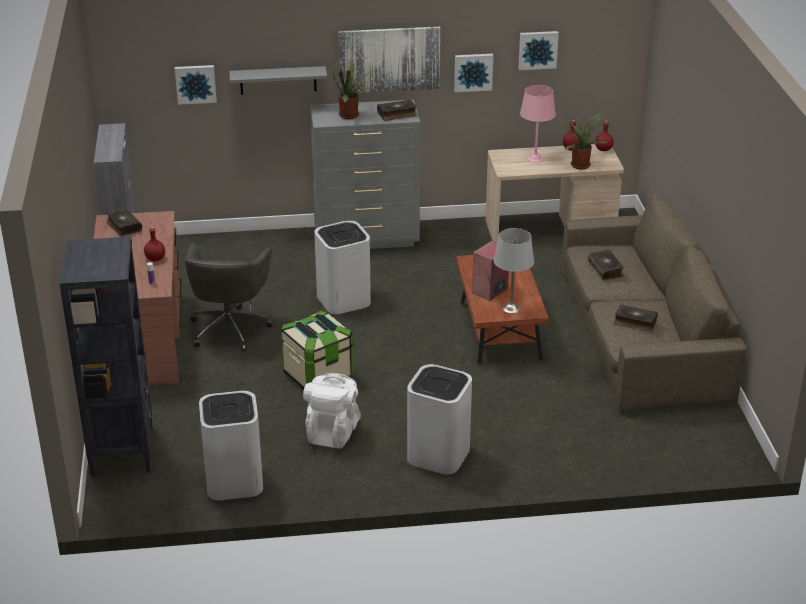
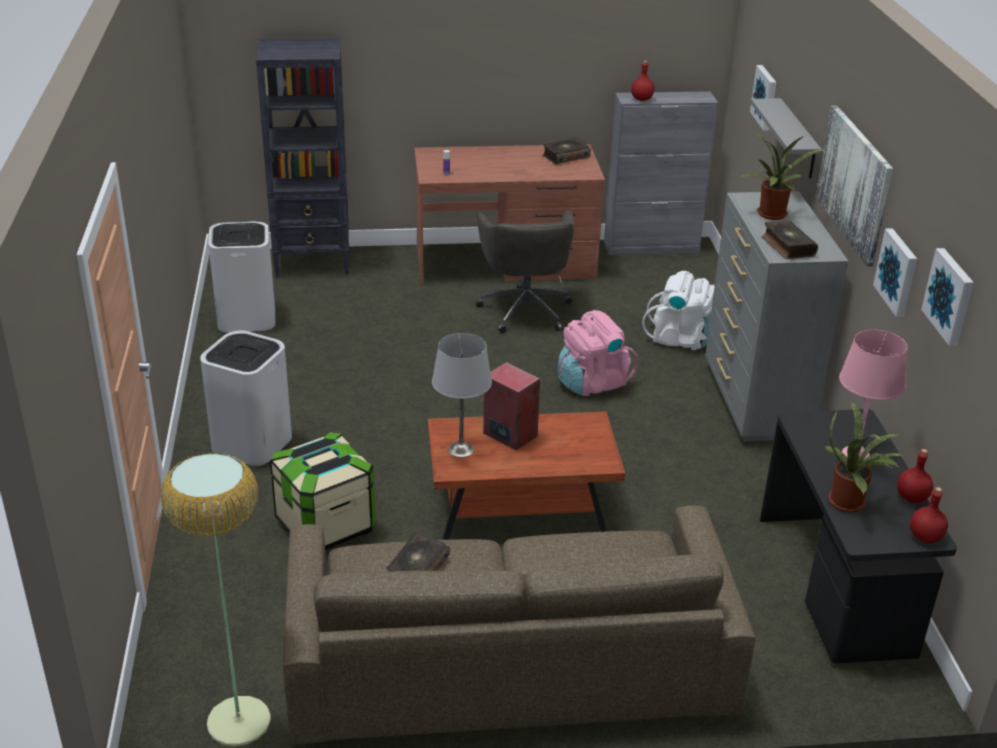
camera: 90 degrees right, 0 degrees up
red bottle [144,226,165,261] -> red bottle moved to [631,61,654,101]
grey office chair [184,243,273,352] -> grey office chair turned 105 degrees counterclockwise [476,210,574,333]
storage box [281,311,353,389] -> storage box moved to [270,432,376,550]
white backpack [303,373,361,448] -> white backpack moved to [642,271,714,350]
white trash can [314,220,371,315] -> pink backpack [558,310,638,396]
beige desk [485,144,624,243] -> black desk [760,409,957,664]
book [588,250,624,280] -> none
none -> floor lamp [161,452,271,746]

